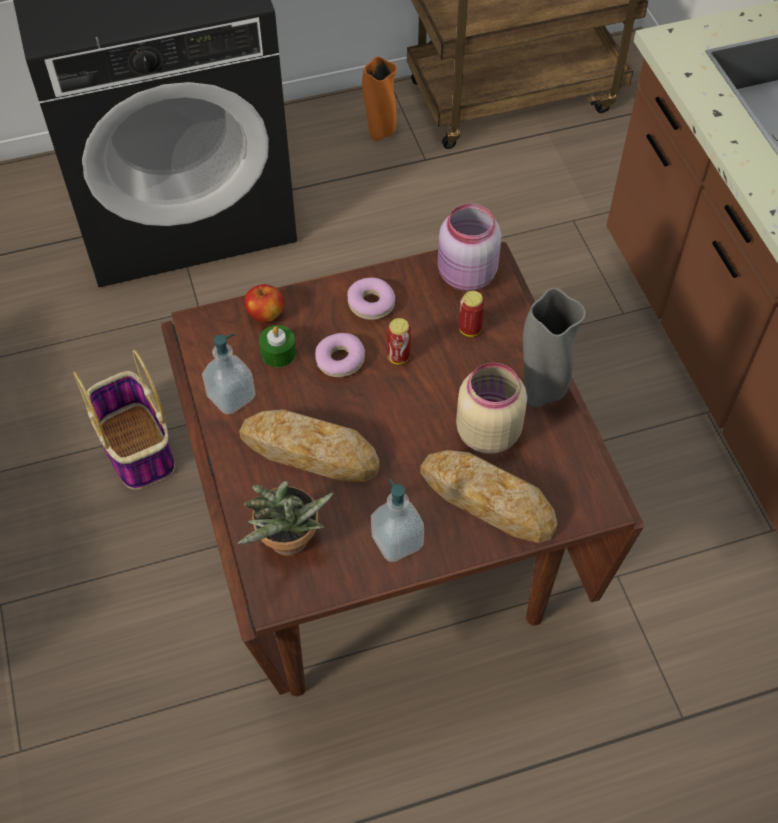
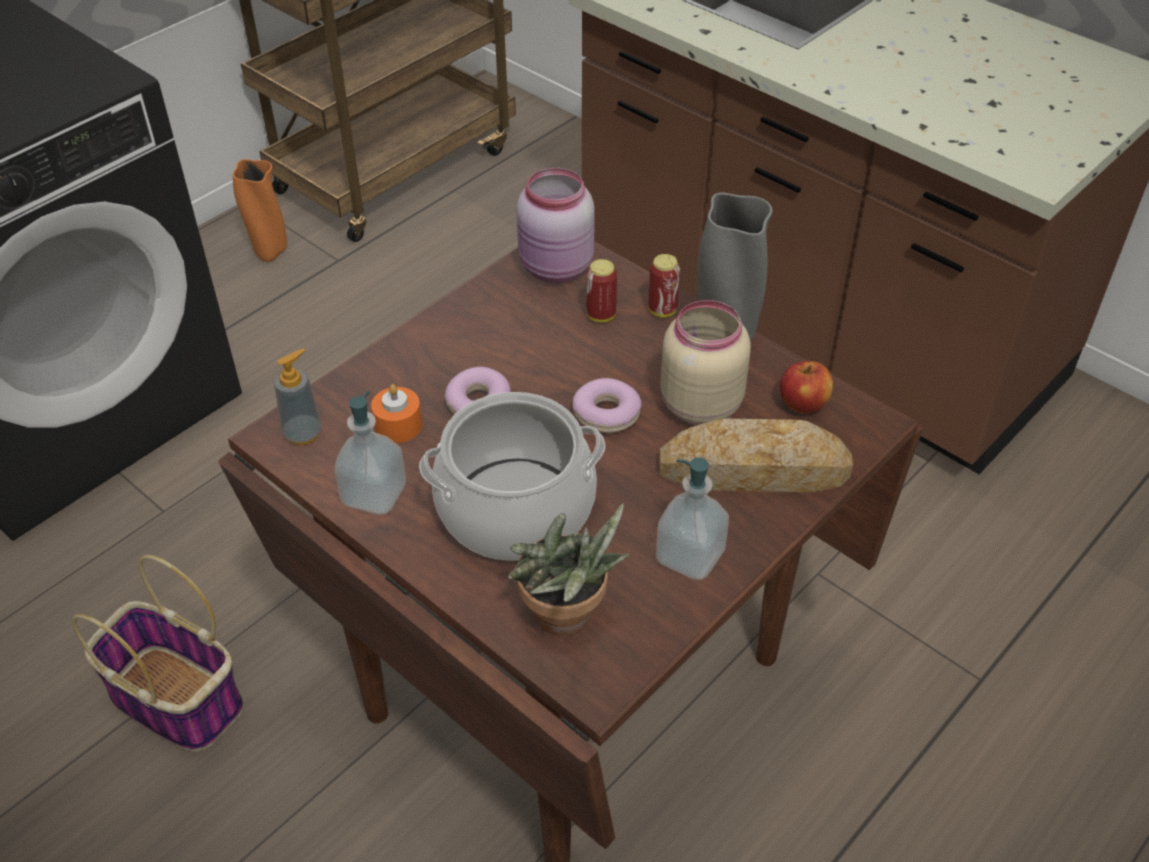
camera: 30 degrees left, 10 degrees down
bread [239,409,380,482] -> cooking pot [419,392,605,561]
apple [244,284,284,323] -> apple moved to [780,361,833,413]
green candle [259,325,296,367] -> orange candle [371,384,422,443]
donut [347,278,395,320] -> donut moved to [573,378,642,433]
can [387,318,411,365] -> can moved to [648,254,680,317]
none -> soap dispenser [274,349,322,445]

